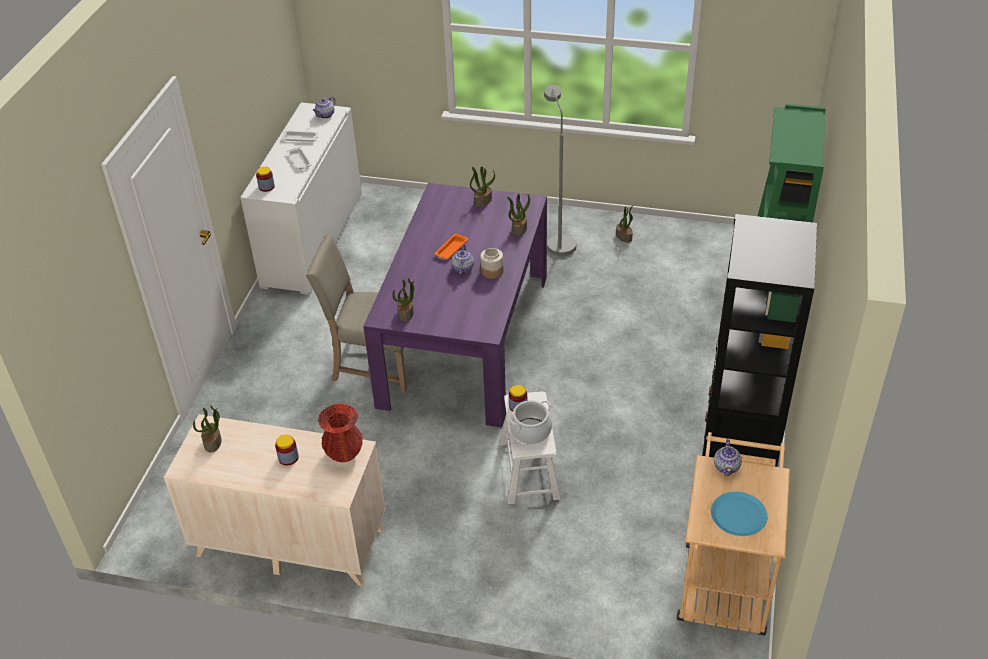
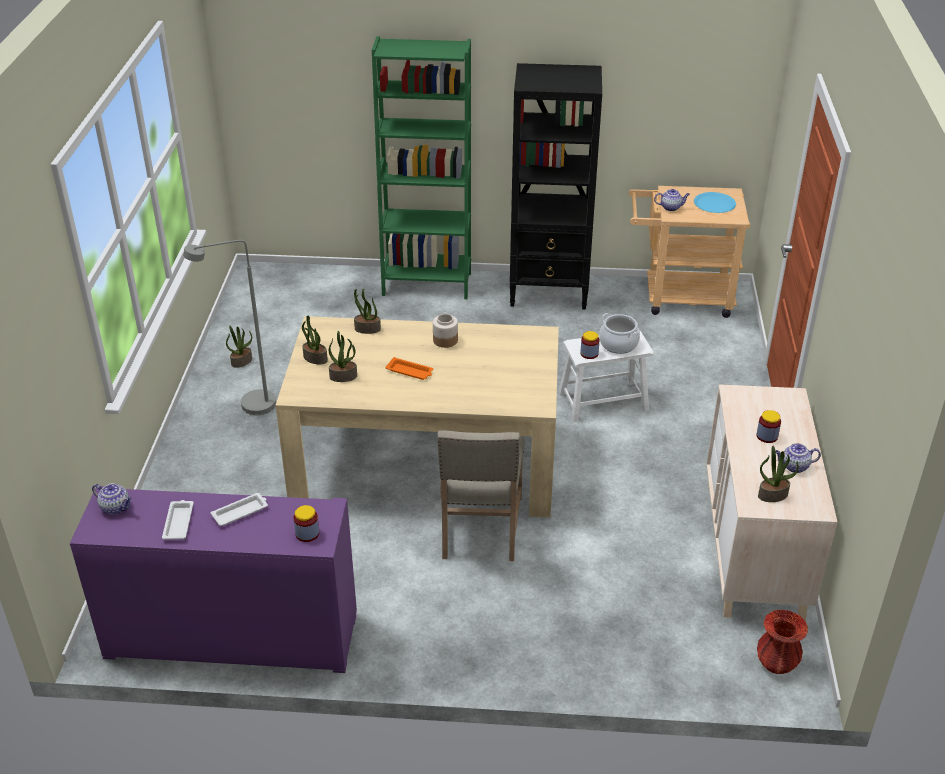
camera: 100 degrees left, 5 degrees down
white cabinet [240,102,362,295] -> purple cabinet [70,486,357,673]
red vase [318,404,363,463] -> red vase moved to [757,610,808,674]
purple dining table [363,183,547,428] -> beige dining table [275,316,559,518]
potted plant [392,278,416,322] -> potted plant moved to [329,331,357,382]
teapot [451,245,474,275] -> teapot moved to [776,443,821,473]

